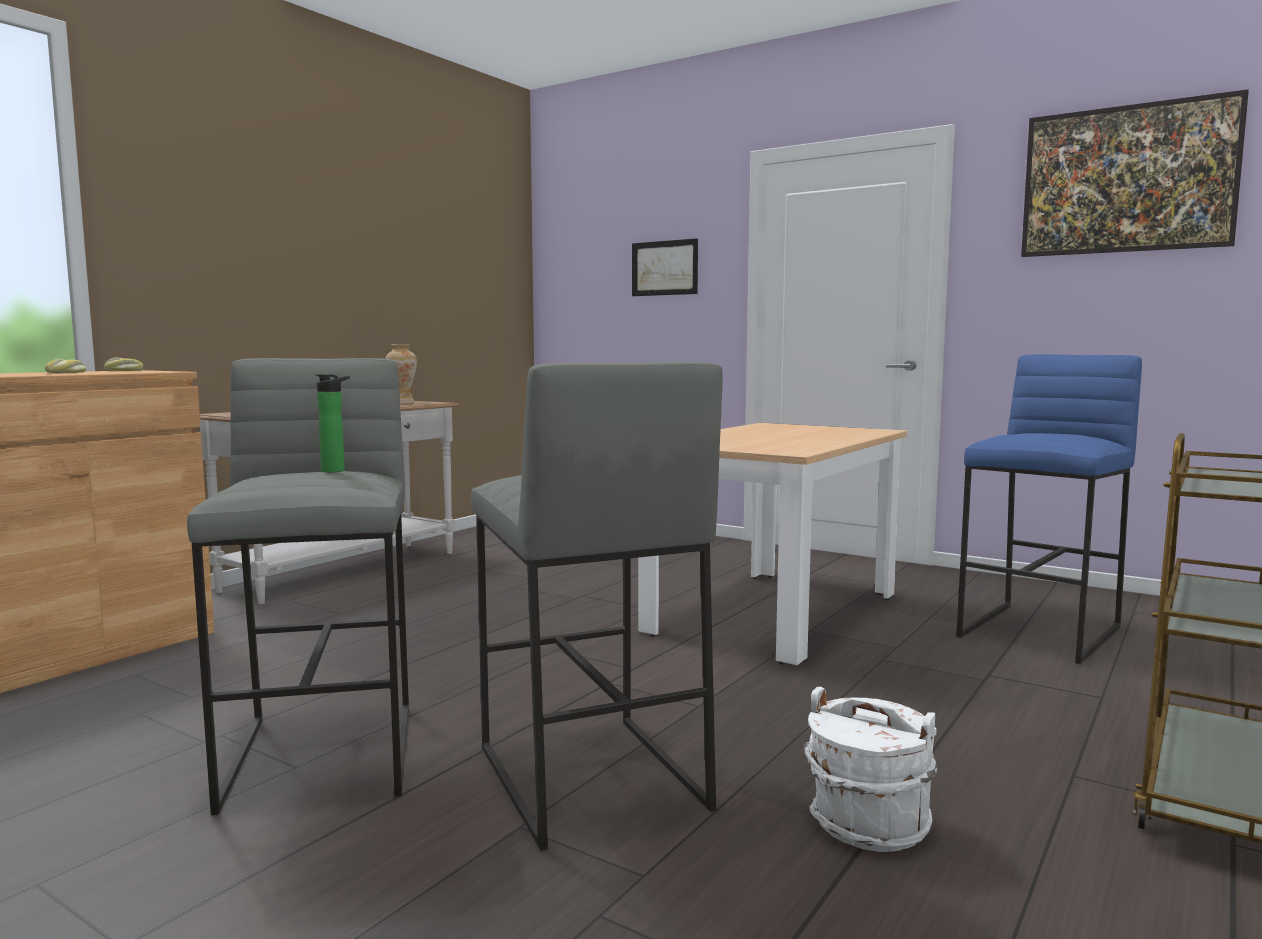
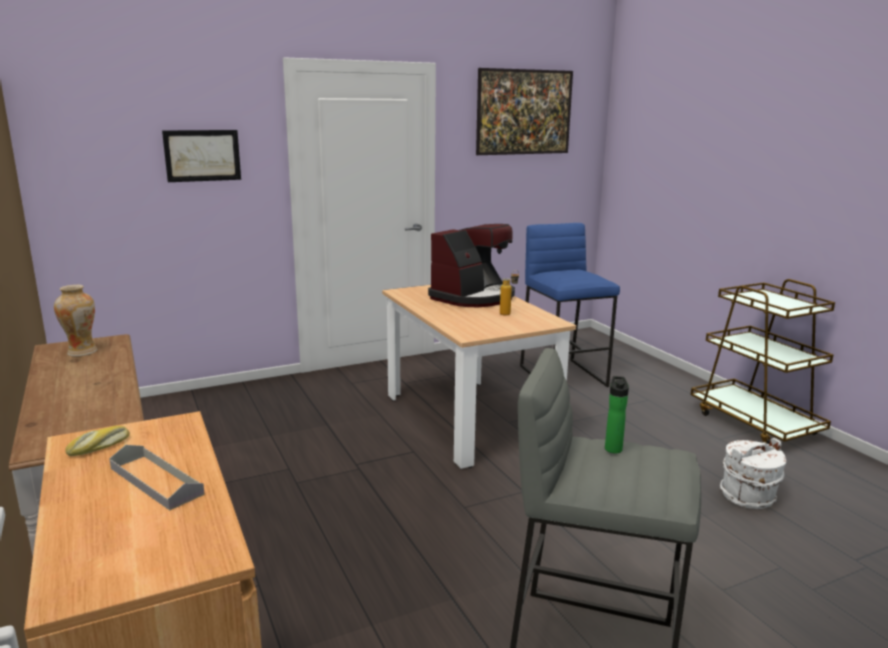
camera: 60 degrees left, 10 degrees up
bread [45,359,86,373] -> grey tray [109,445,205,510]
grey stool [471,362,723,851] -> none
none -> coffee machine [428,224,515,307]
none -> bottle [500,270,519,315]

